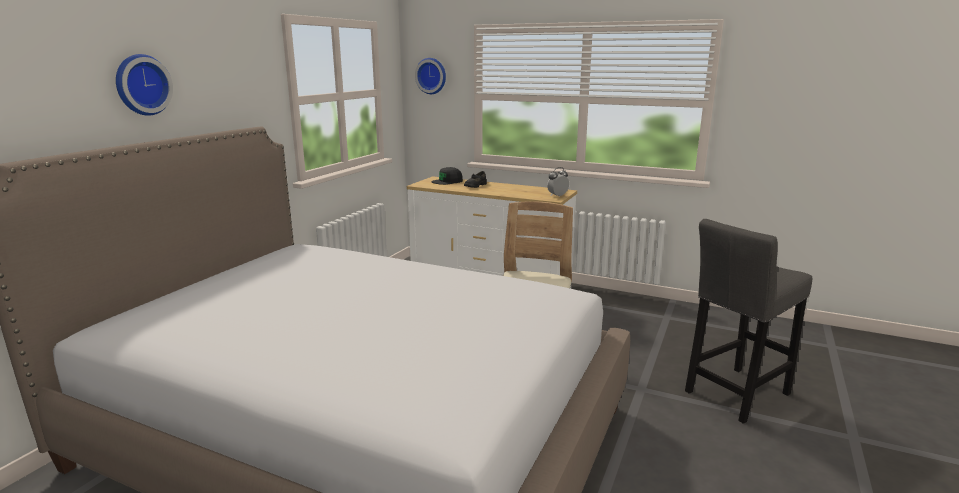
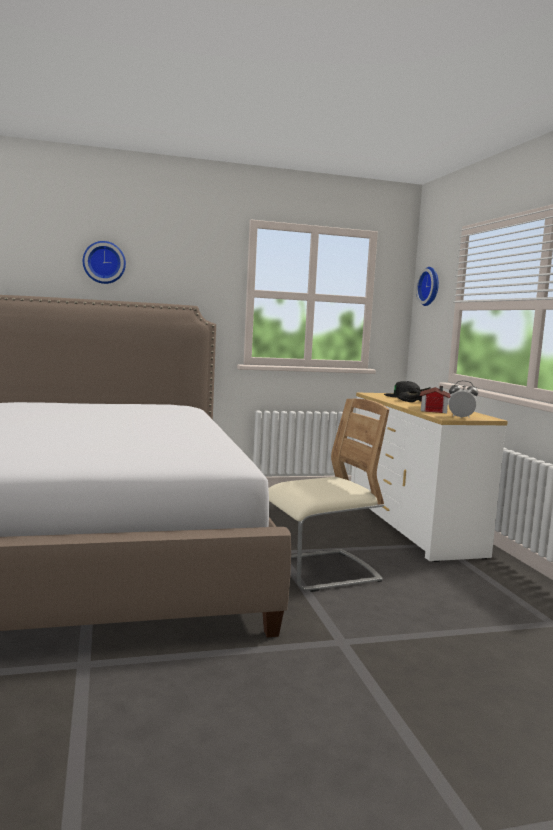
camera: 50 degrees right, 10 degrees down
grey stool [685,219,812,424] -> none
none -> toy house [420,386,450,413]

